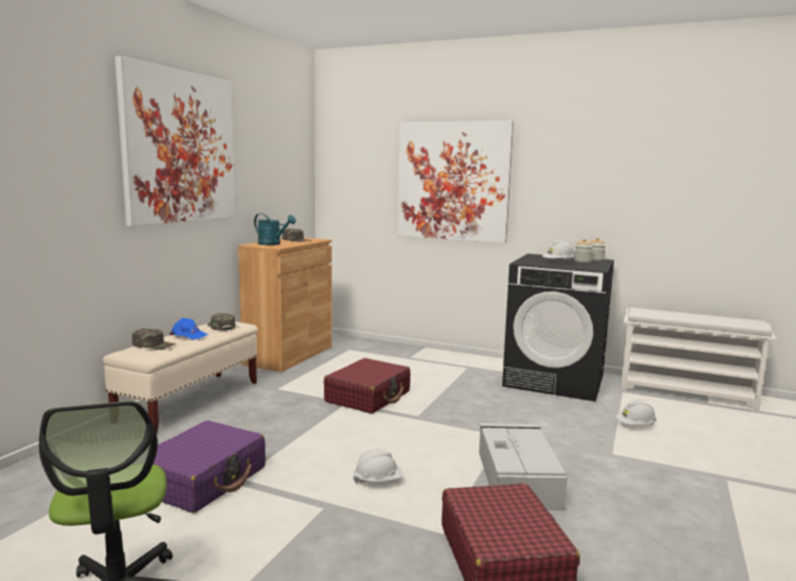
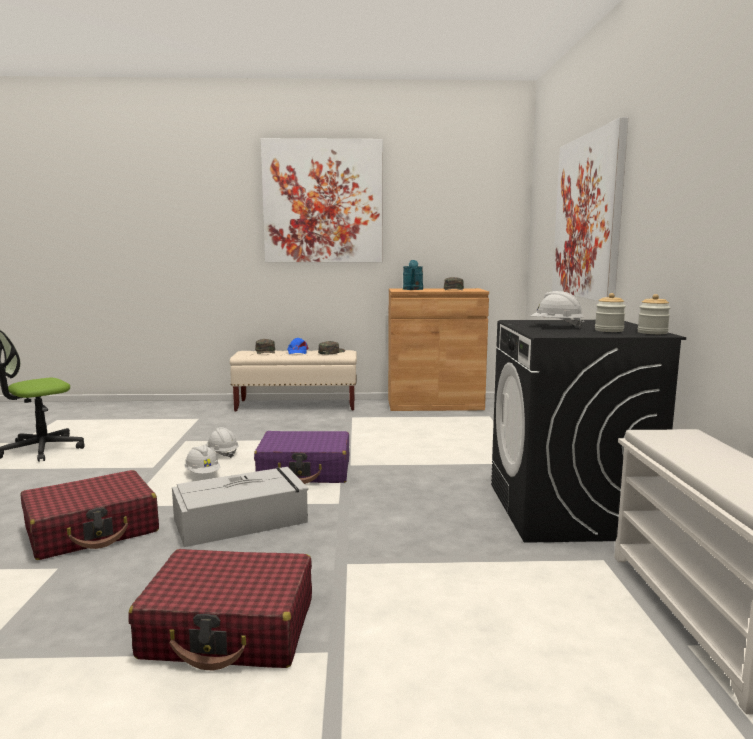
camera: 65 degrees right, 0 degrees up
purple suitcase [153,421,265,513] -> purple suitcase moved to [254,431,349,484]
red suitcase [324,358,410,414] -> red suitcase moved to [128,549,312,670]
white hard hat [616,400,657,425] -> white hard hat moved to [206,427,239,458]

